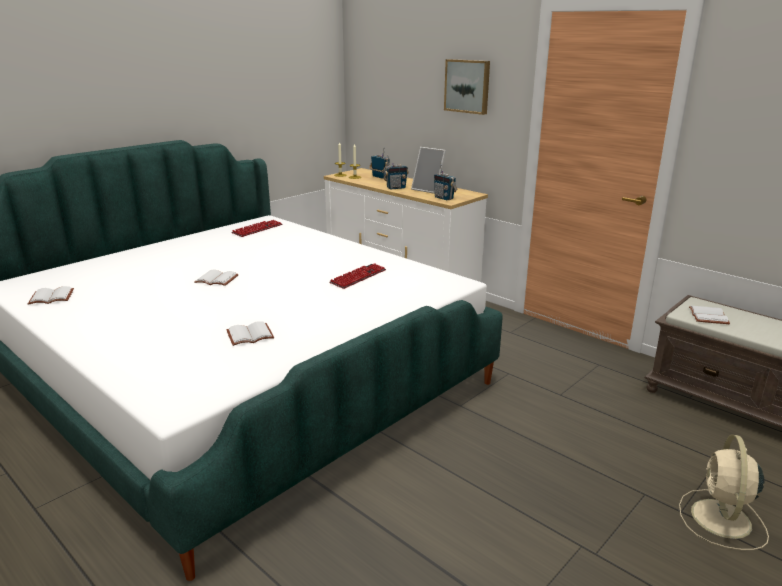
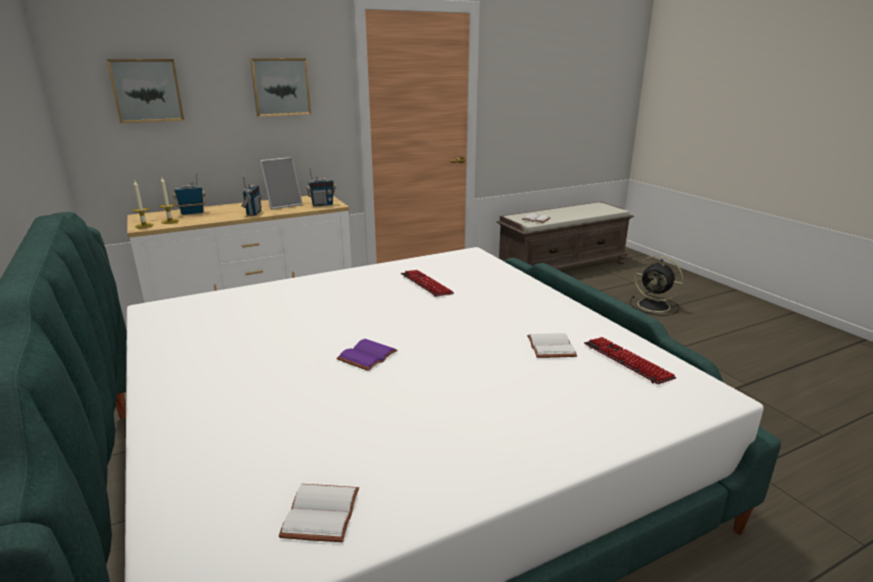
camera: 70 degrees left, 0 degrees up
white book [194,270,239,286] -> purple book [336,339,398,371]
keyboard [232,220,282,237] -> keyboard moved to [584,337,676,384]
beige fan [679,435,769,550] -> black fan [630,256,683,316]
none -> picture [107,59,184,123]

